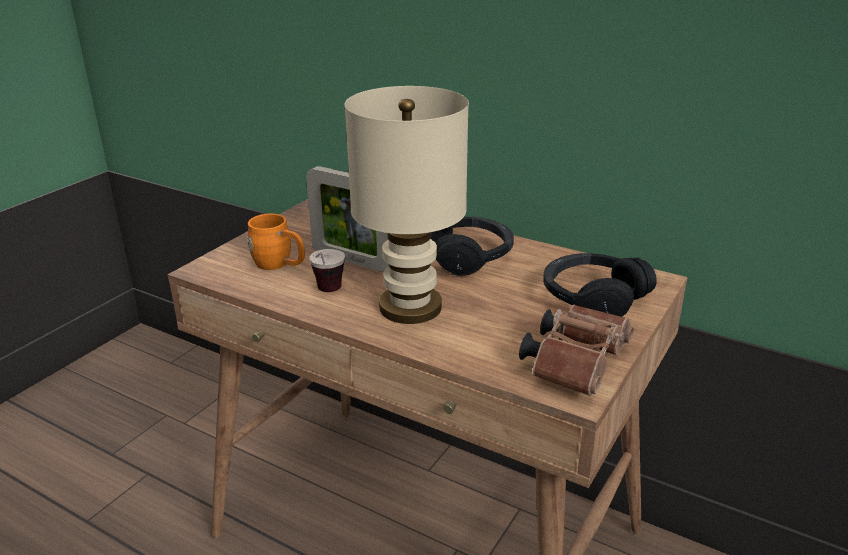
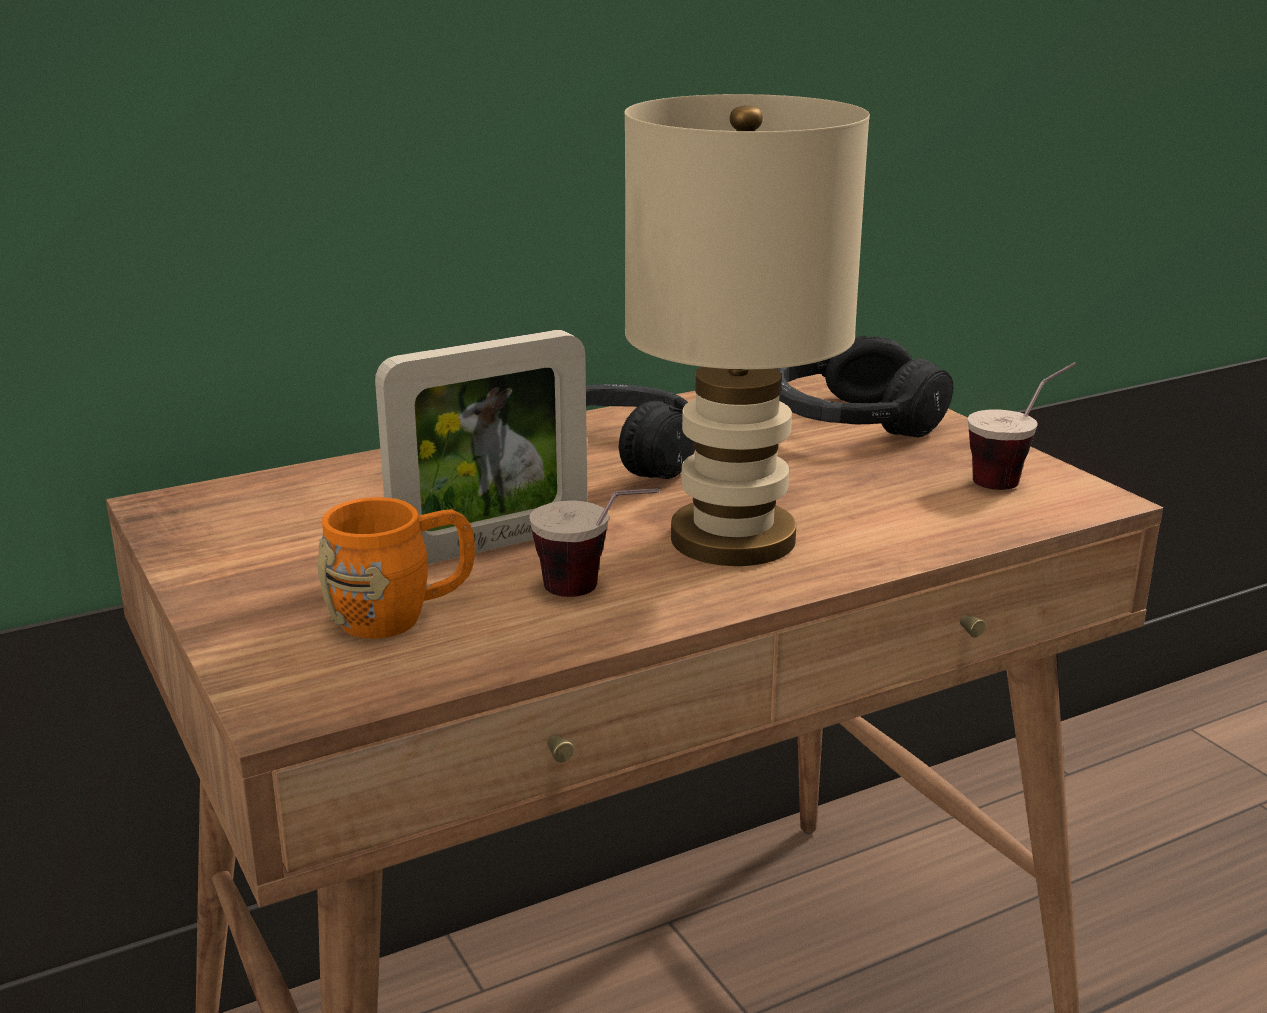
camera: 60 degrees left, 5 degrees down
brown binoculars [519,305,634,396] -> cup [968,362,1076,490]

